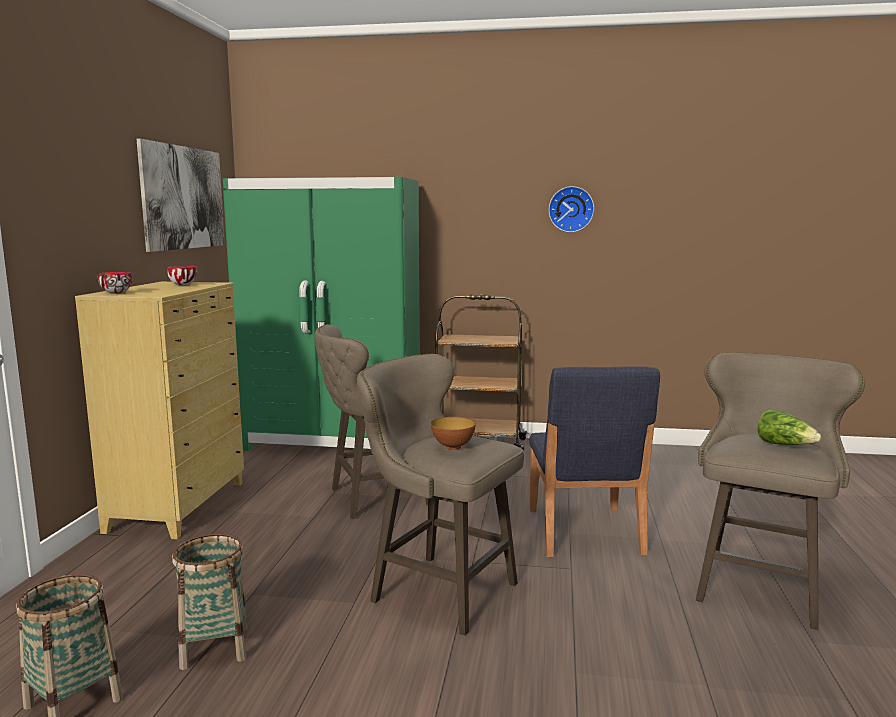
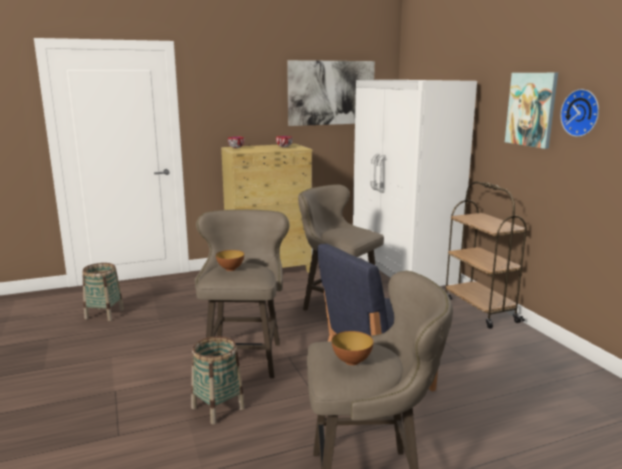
camera: 60 degrees right, 5 degrees up
basket [172,534,248,670] -> basket moved to [191,336,245,425]
green cabinet [223,177,420,451] -> white cabinet [353,80,477,286]
lettuce [758,409,821,445] -> bowl [332,331,374,365]
none -> picture [505,73,558,149]

